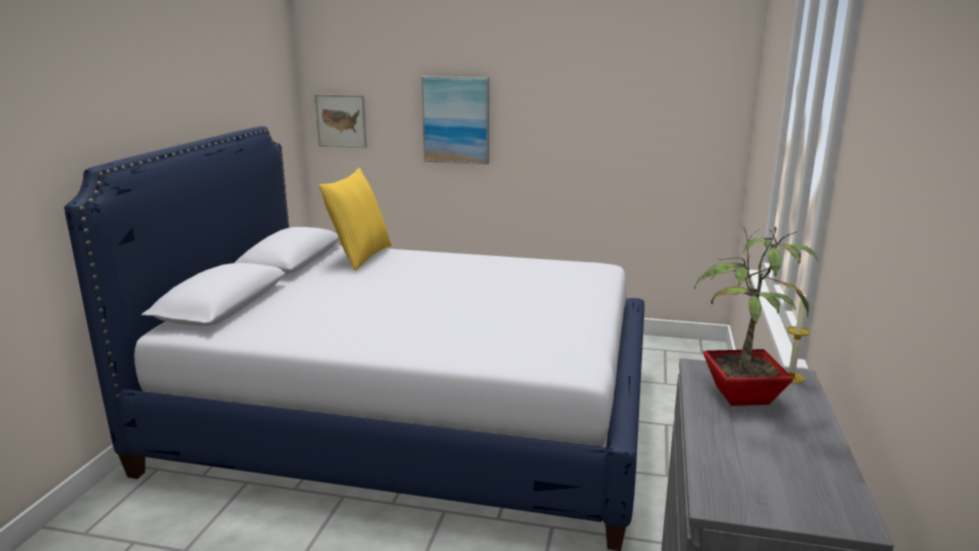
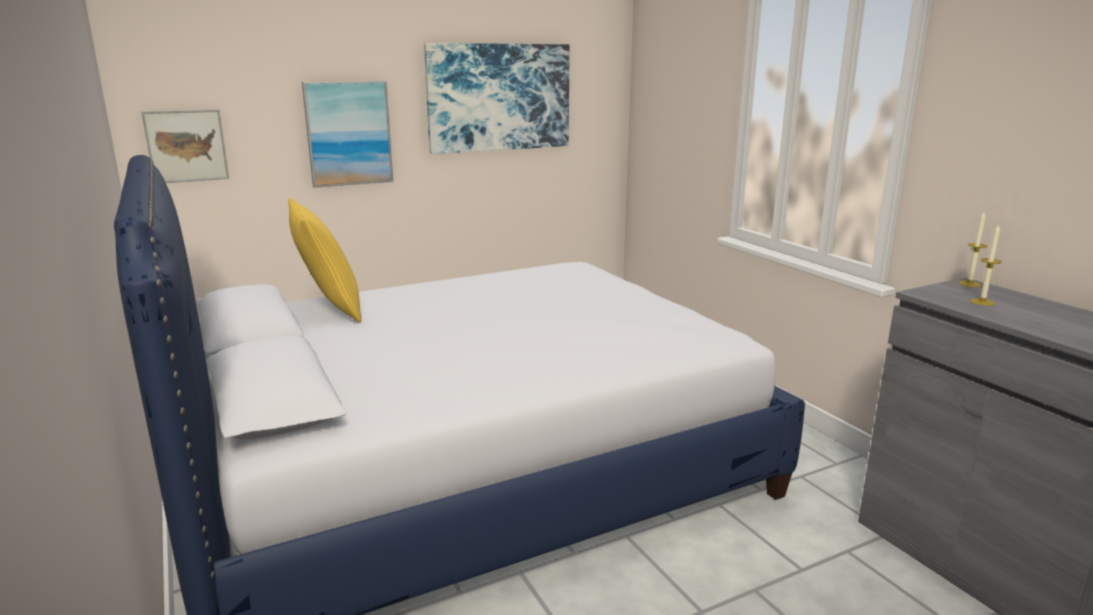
camera: 40 degrees left, 0 degrees up
potted plant [694,227,817,406] -> candle [970,225,1002,306]
none -> picture [424,43,570,154]

